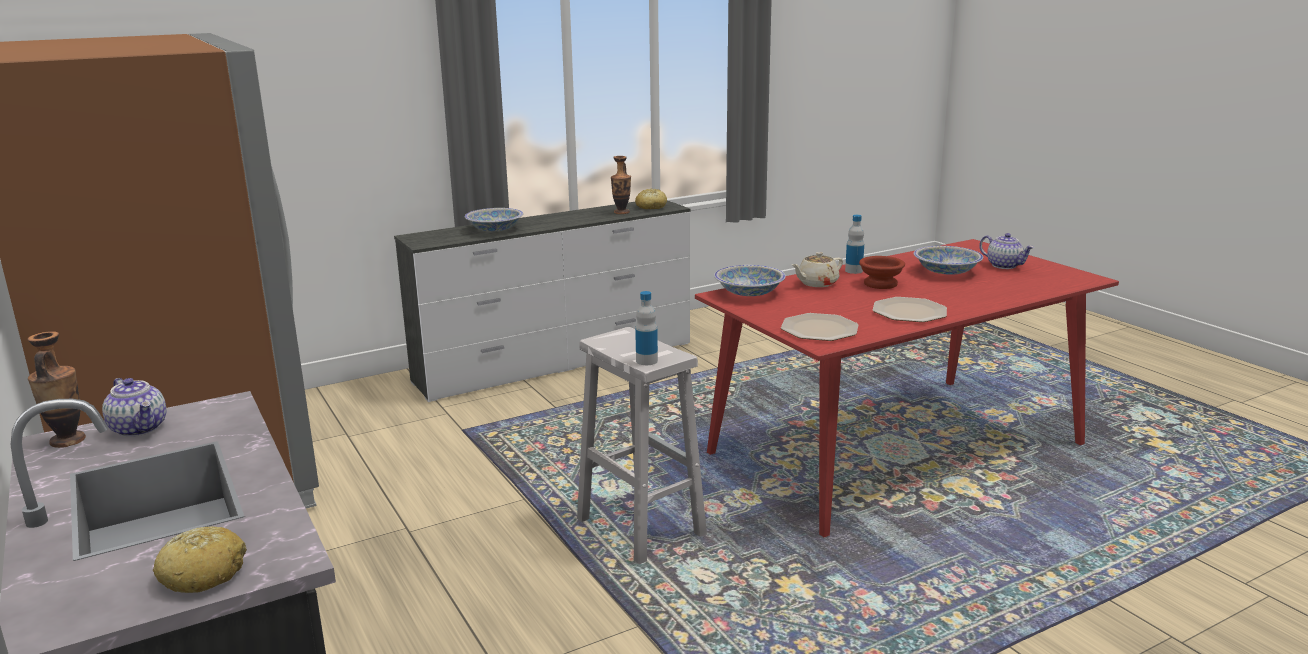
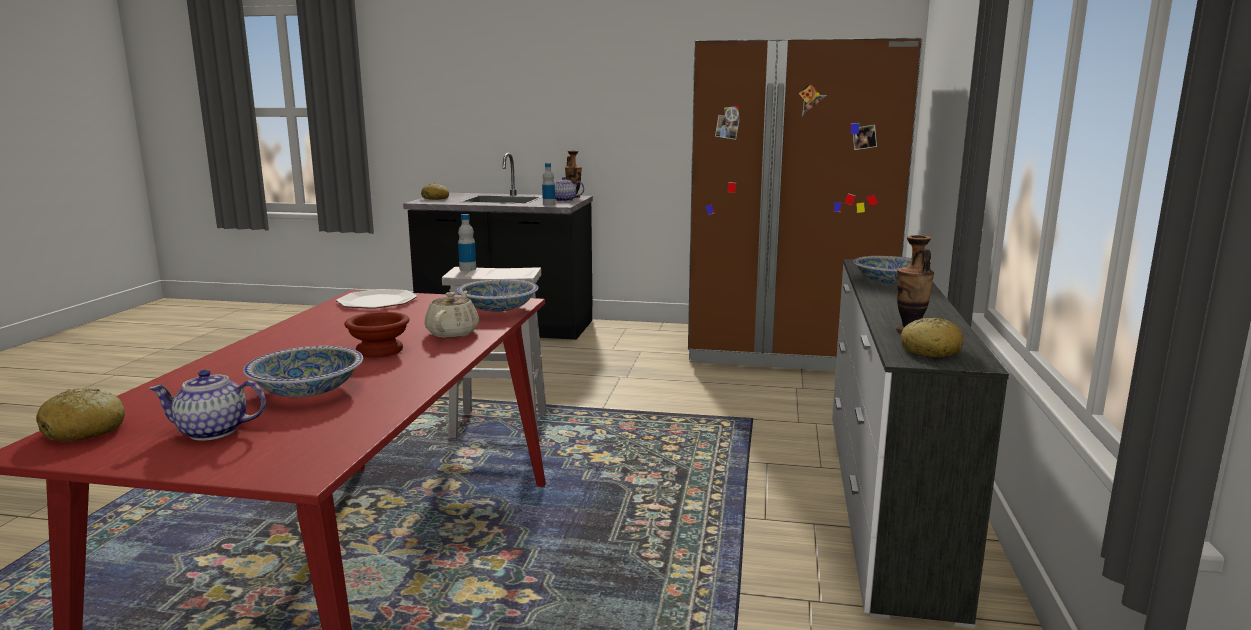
camera: 130 degrees right, 5 degrees down
bottle [845,215,864,274] -> bottle moved to [542,163,555,206]
plate [872,297,947,322] -> none
none -> bread [36,388,125,442]

